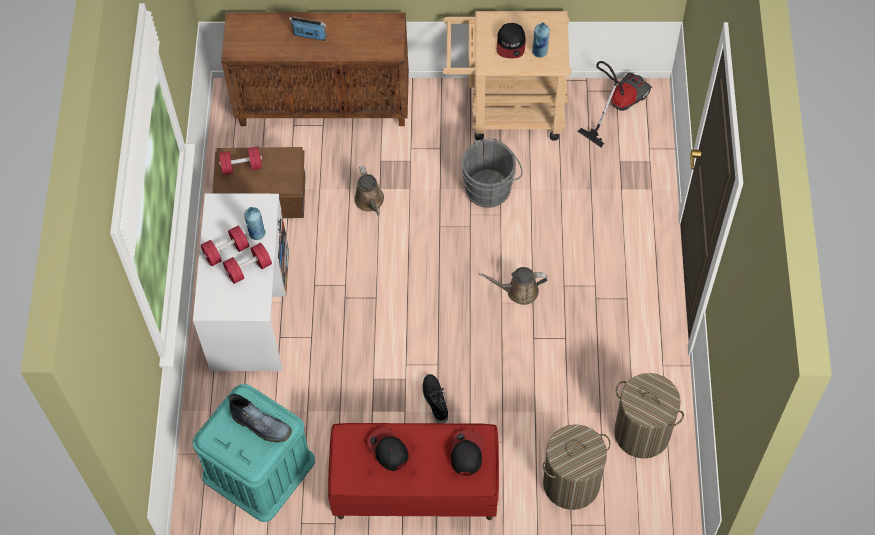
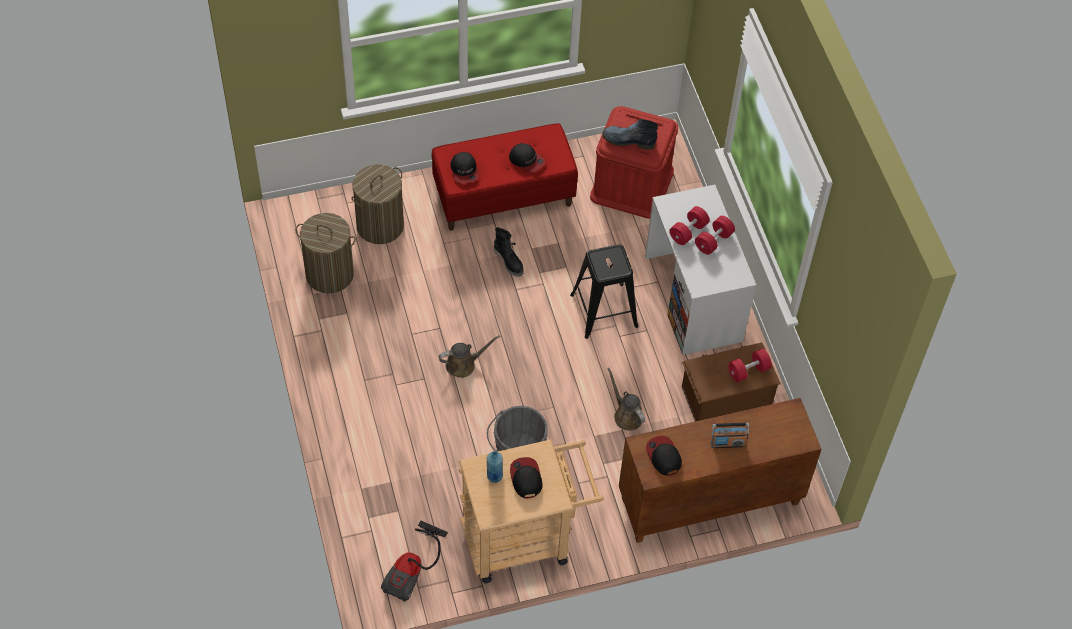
camera: 160 degrees right, 5 degrees down
turquoise storage box [192,384,315,522] -> red storage box [590,106,678,219]
blue bottle [244,207,266,240] -> none
none -> black stool [570,244,639,339]
none -> cap [646,436,682,476]

